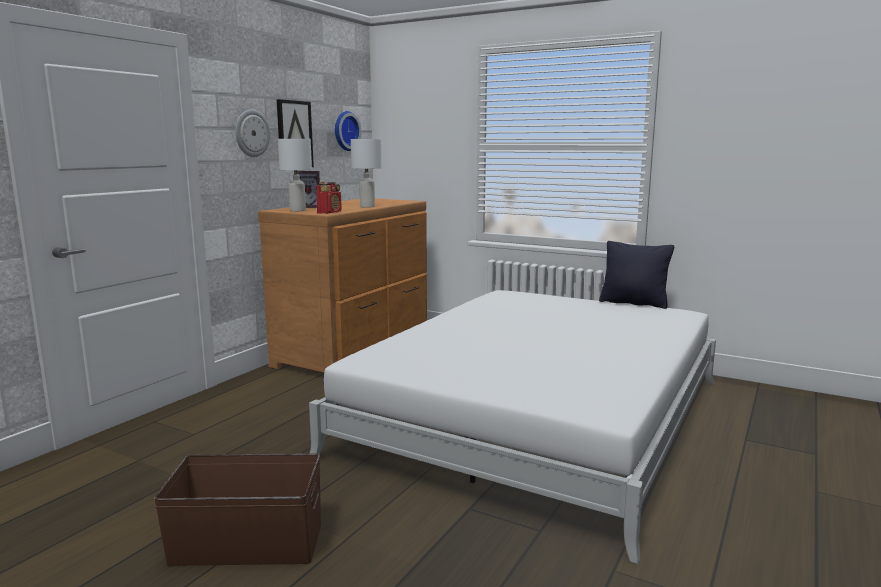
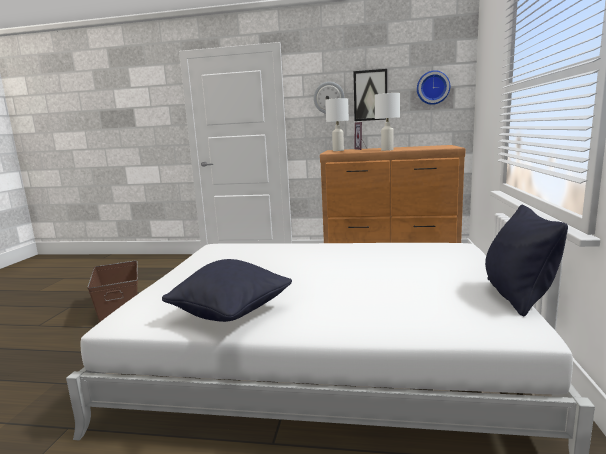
camera: 70 degrees right, 0 degrees up
radio [316,181,342,214] -> none
none -> black pillow [162,259,292,322]

